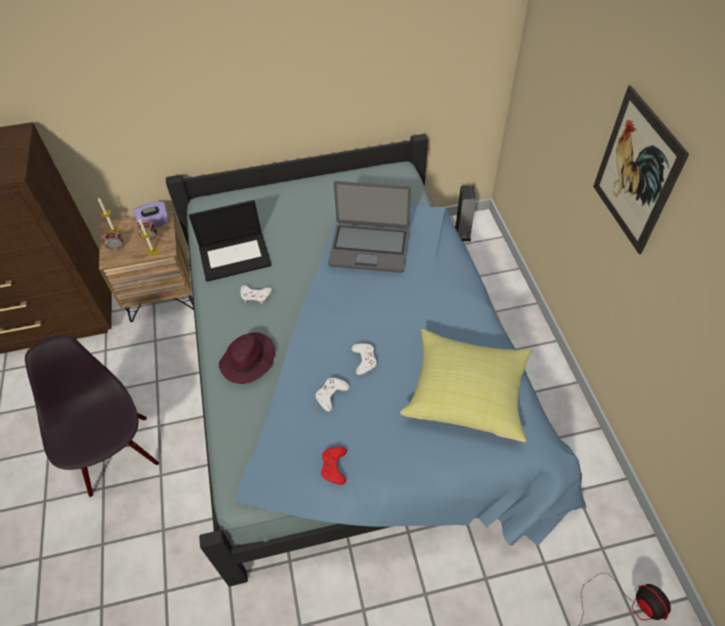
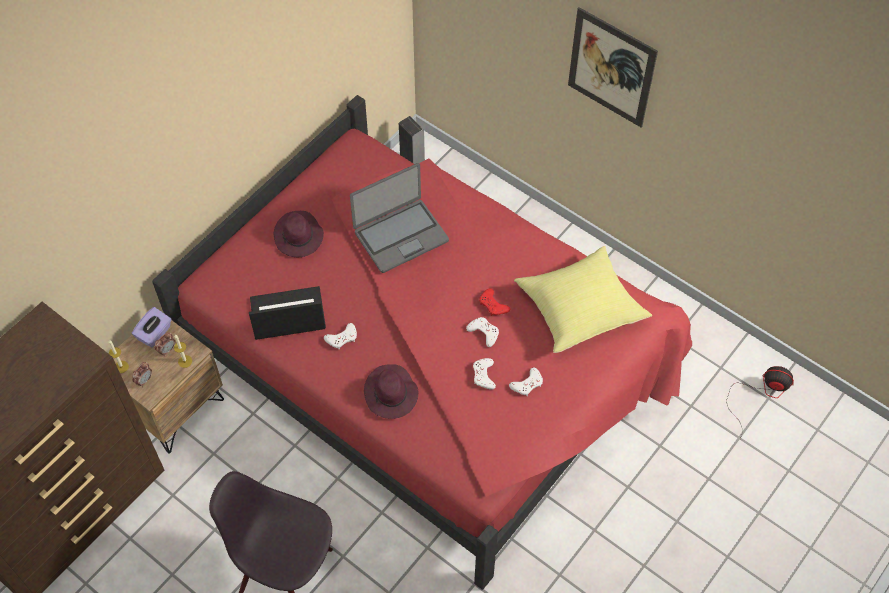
camera: 40 degrees left, 5 degrees up
blue bed [166,134,586,586] -> red bed [152,95,692,590]
laptop [189,200,272,282] -> laptop turned 135 degrees counterclockwise [249,286,326,340]
red game controller [321,446,347,485] -> red game controller moved to [479,288,510,316]
none -> purple hat [273,211,324,257]
none -> white game controller [509,367,543,396]

